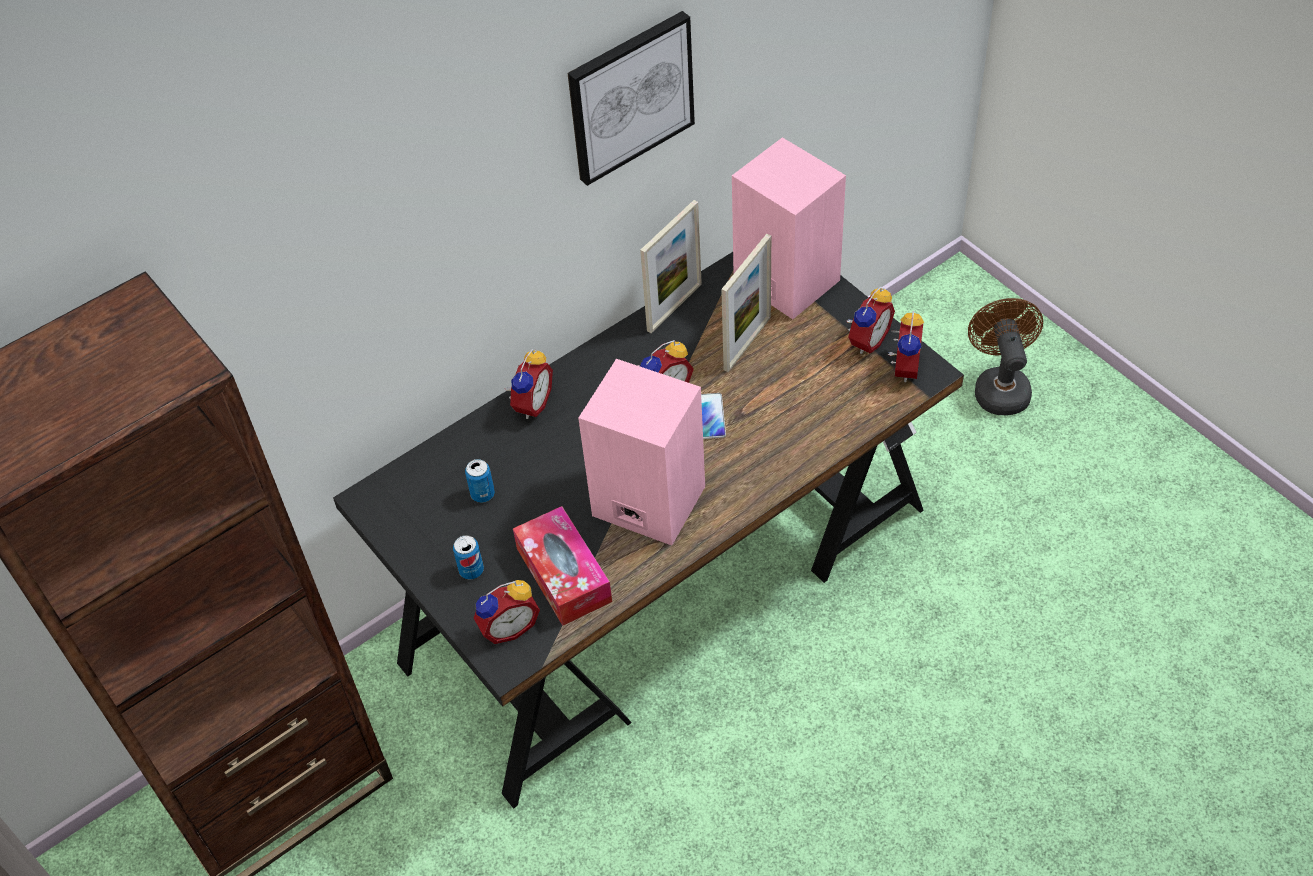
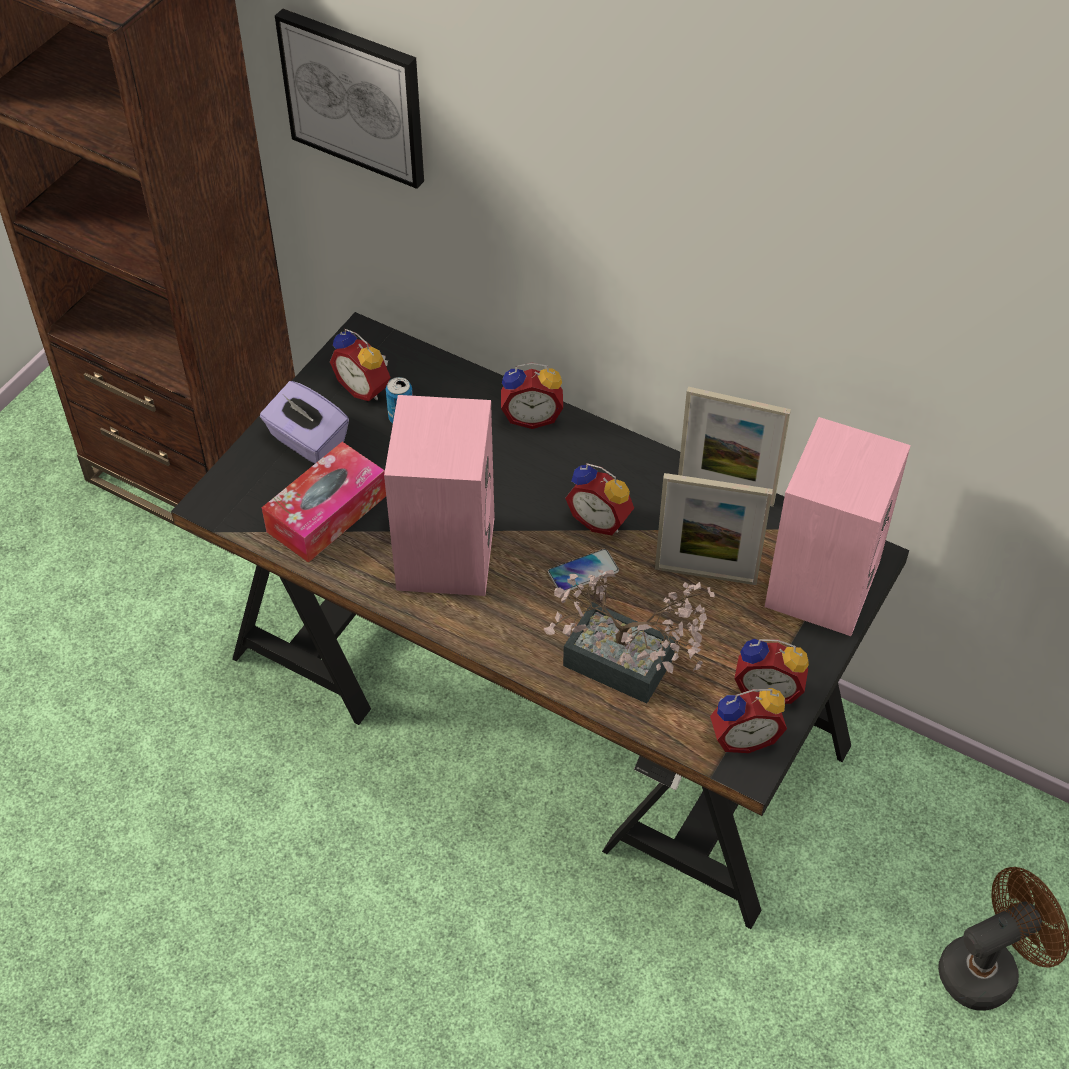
camera: 65 degrees right, 0 degrees up
can [453,535,484,580] -> purple tissue box [260,381,349,464]
alarm clock [474,580,540,644] -> alarm clock moved to [330,329,391,401]
picture [567,11,695,186] -> picture moved to [275,9,424,189]
none -> potted plant [544,570,715,704]

